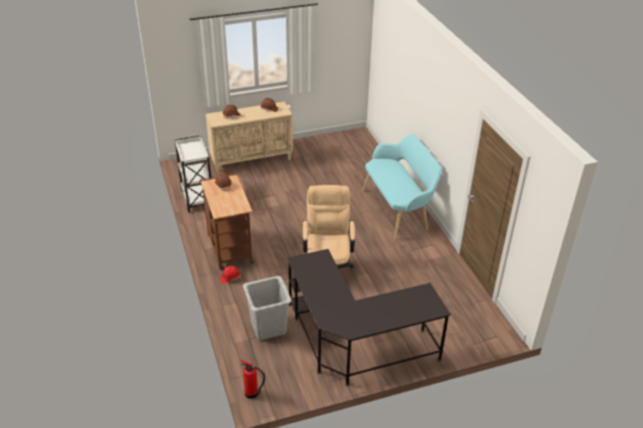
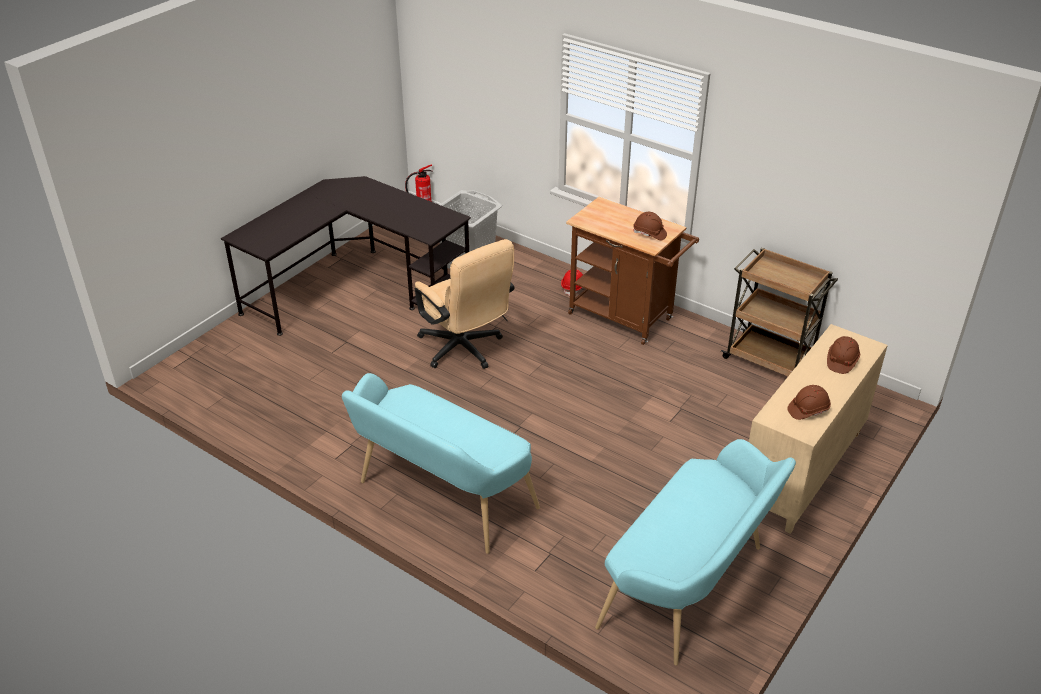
camera: 145 degrees right, 0 degrees up
white cart [175,135,211,212] -> brown cart [721,247,838,376]
none -> turquoise bench [595,439,796,666]

